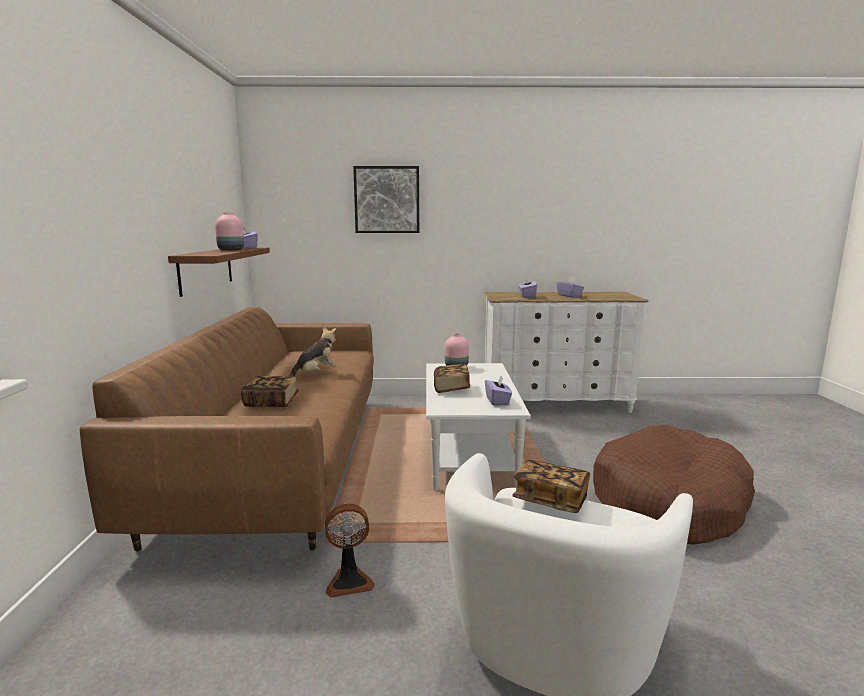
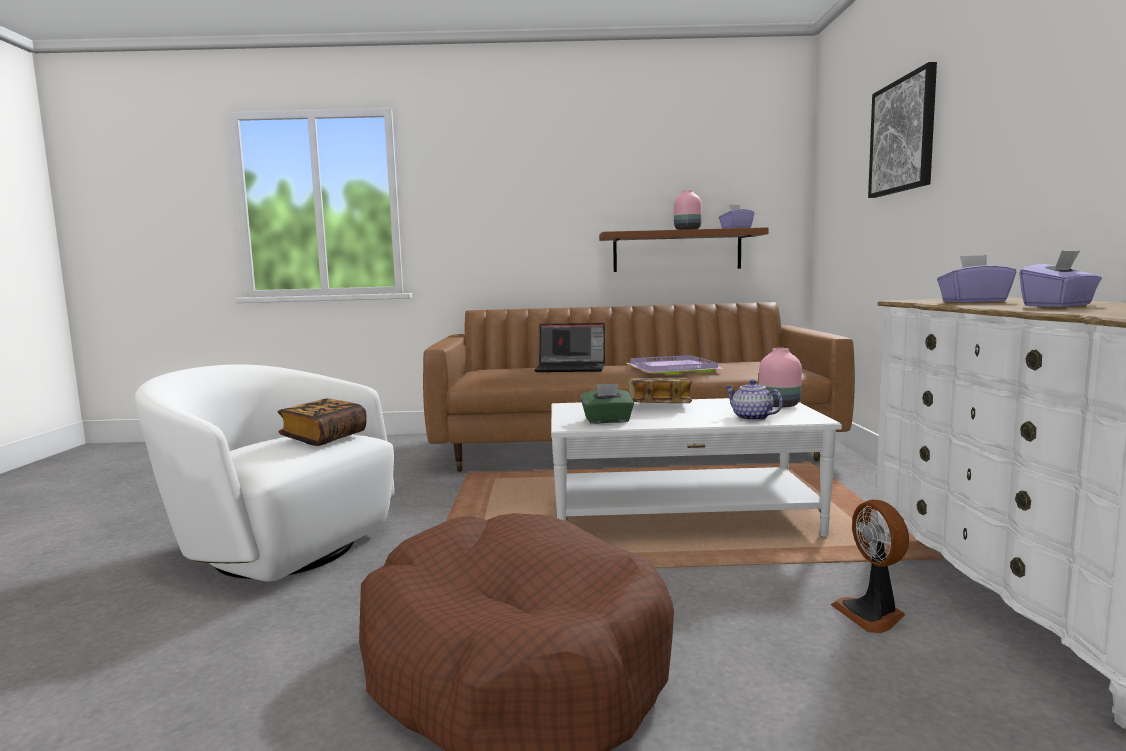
camera: 90 degrees right, 5 degrees down
book [241,376,299,407] -> laptop [534,323,605,372]
plush toy [289,326,338,376] -> purple tray [626,355,725,374]
fan [325,503,375,598] -> fan moved to [831,500,909,633]
purple tissue box [485,375,512,406] -> green tissue box [581,384,634,424]
none -> teapot [726,380,783,421]

